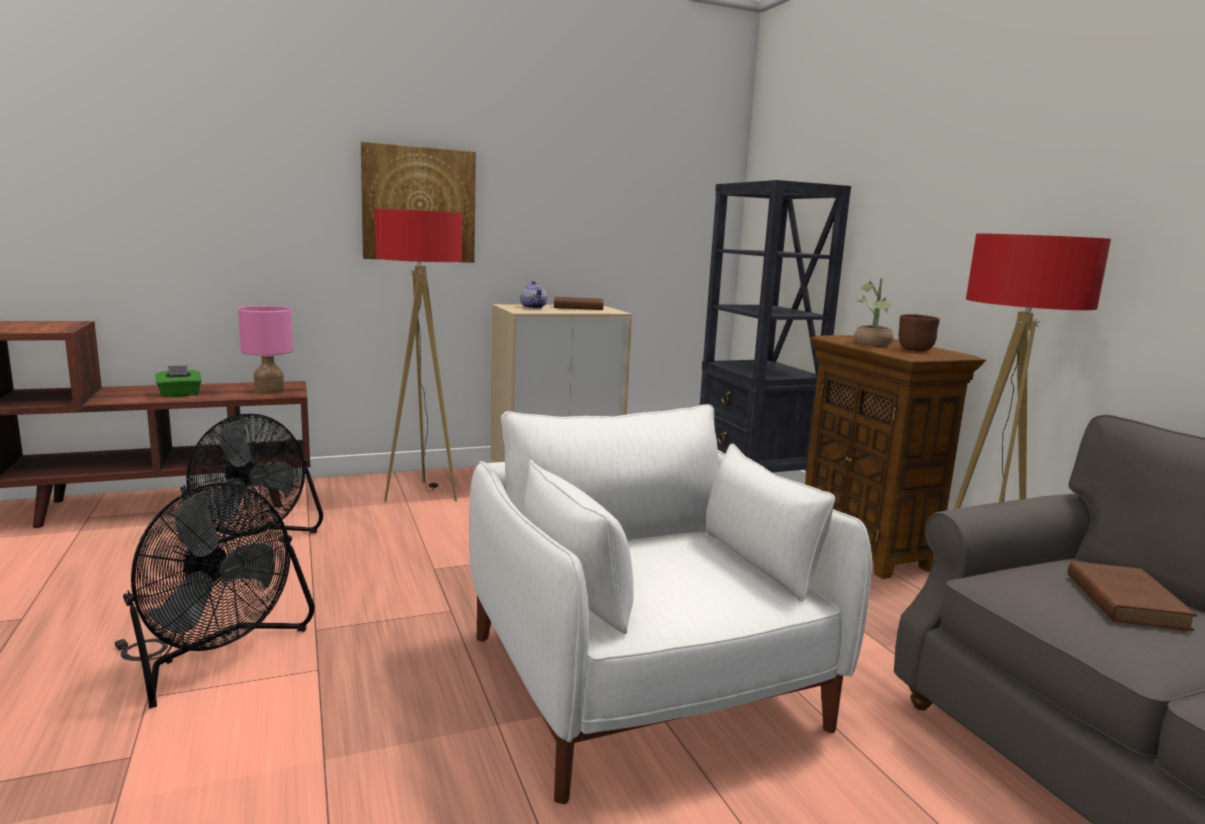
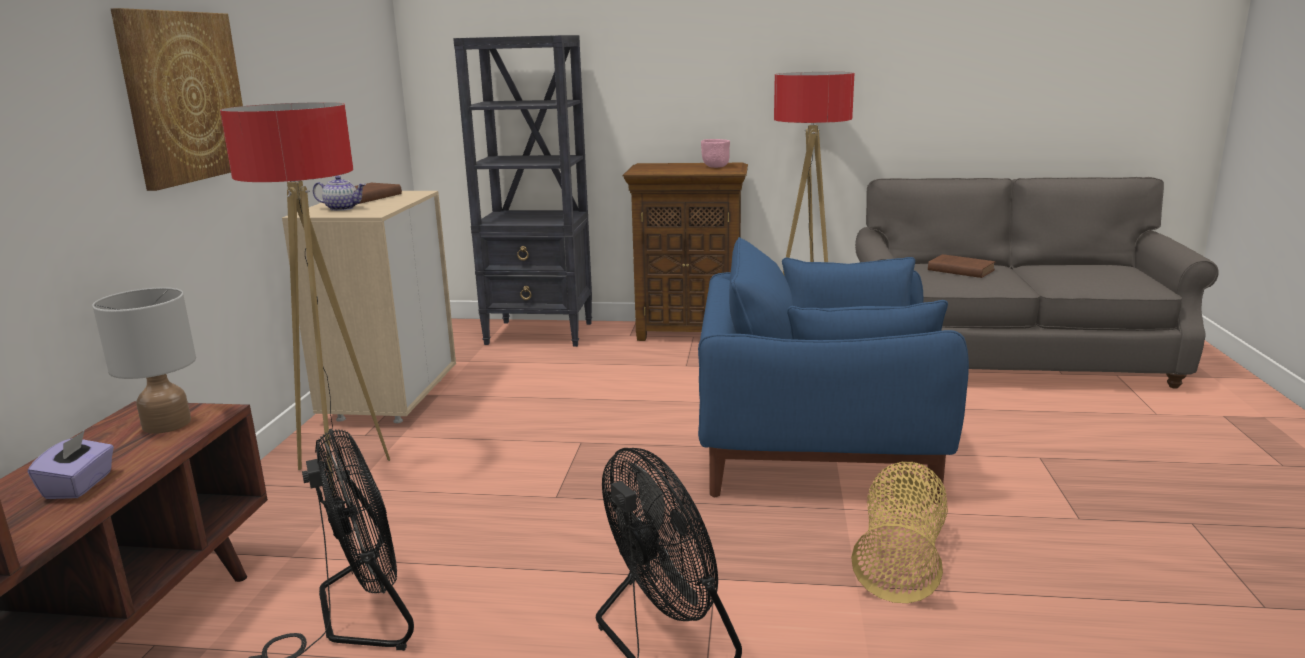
camera: 60 degrees left, 5 degrees up
green tissue box [156,365,201,397] -> purple tissue box [28,430,114,499]
pink table lamp [238,306,293,394] -> grey table lamp [92,287,196,434]
white armchair [469,404,872,804] -> blue armchair [698,237,969,504]
potted plant [854,278,894,346] -> none
brown bowl [899,314,940,351] -> pink bowl [701,139,730,168]
none -> basket [851,462,948,603]

